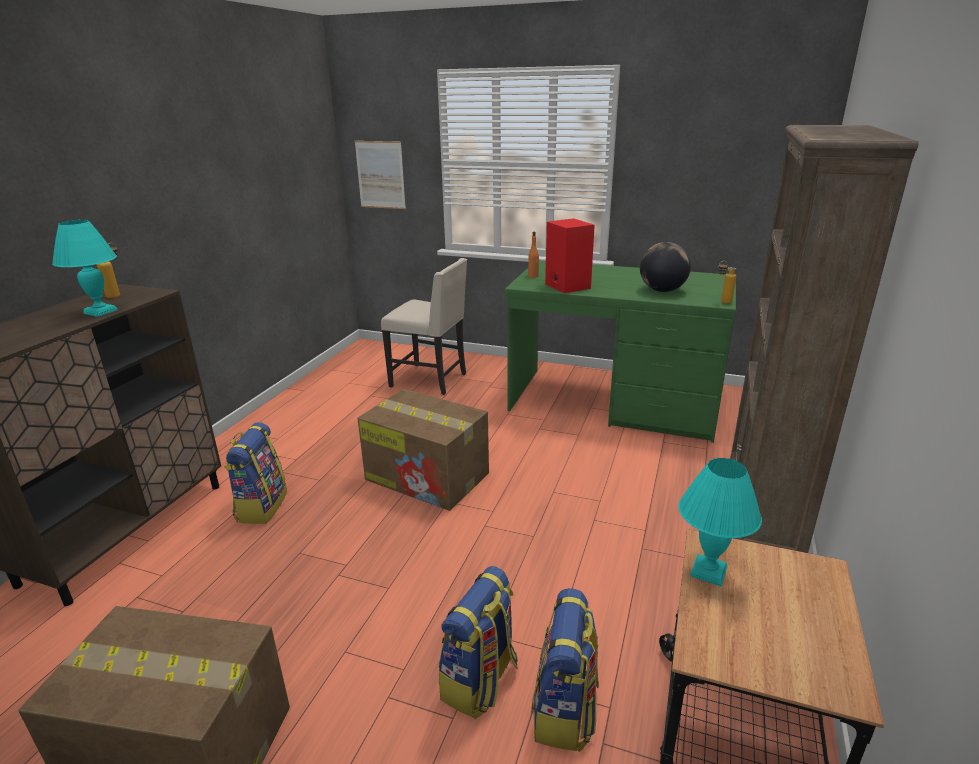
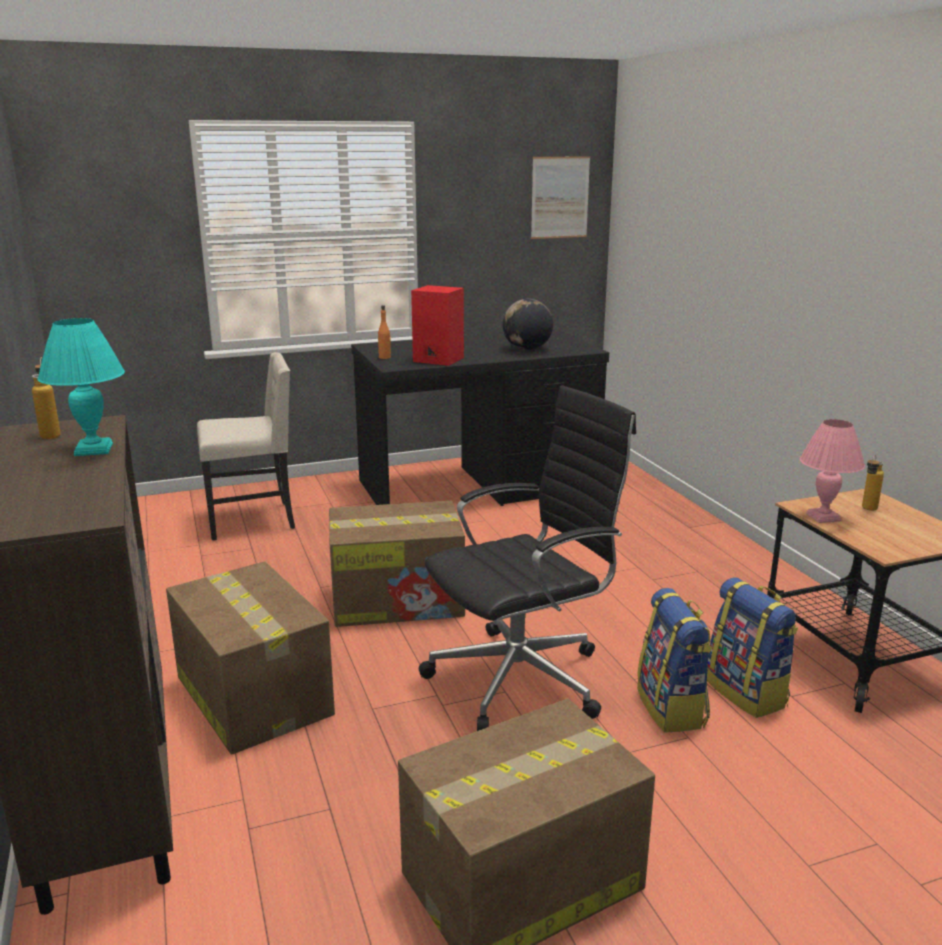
camera: 40 degrees left, 5 degrees down
backpack [225,422,287,524] -> cardboard box [166,561,335,755]
picture [354,141,406,209] -> picture moved to [531,156,590,239]
green desk [505,260,736,443] -> black desk [351,329,609,506]
turquoise table lamp [678,458,762,587] -> pink table lamp [800,419,865,523]
bottle [719,261,736,304] -> bottle moved to [862,455,884,511]
brown bookcase [730,125,919,553] -> none
none -> black office chair [419,385,636,731]

